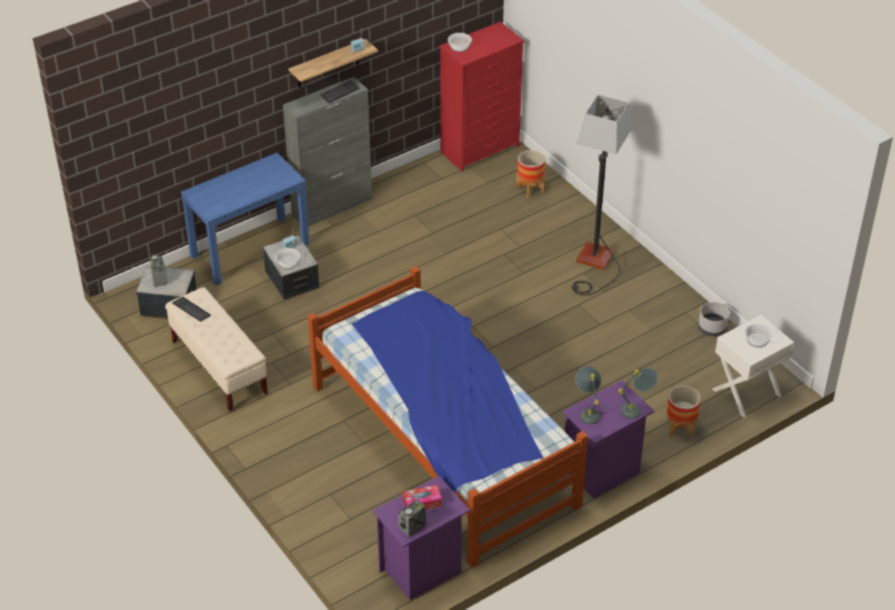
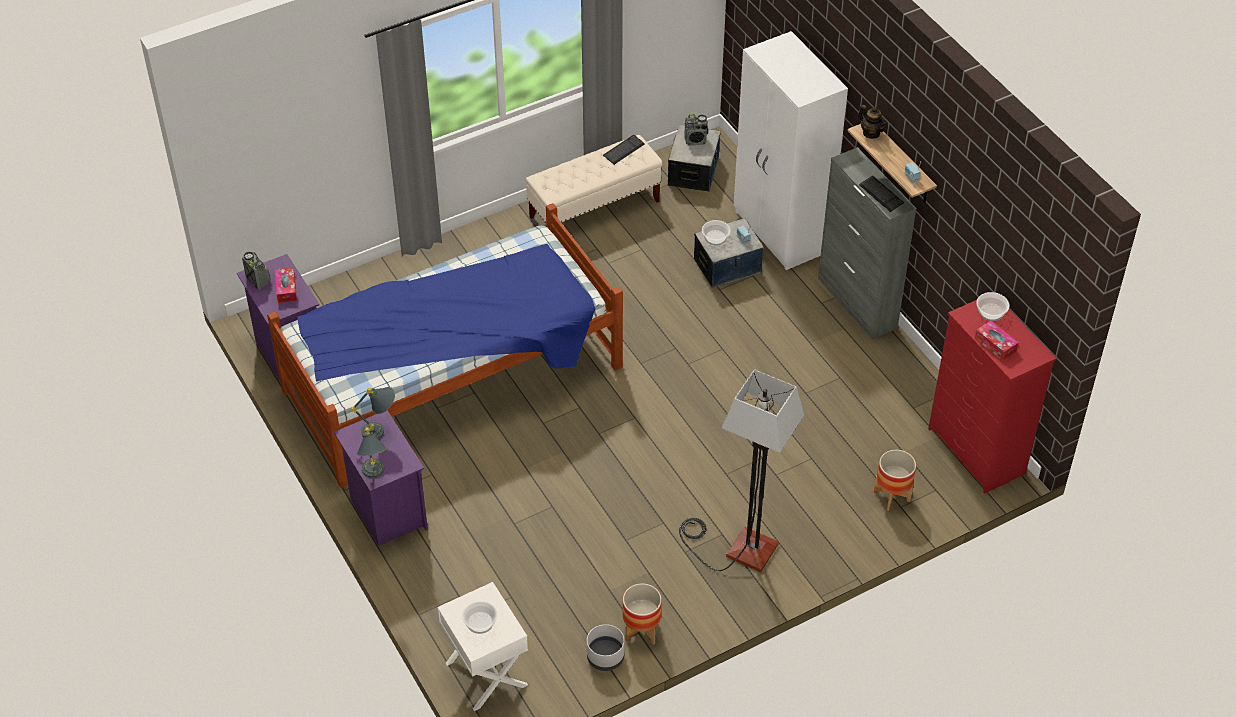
camera: 95 degrees right, 5 degrees up
blue console table [181,152,310,286] -> white wardrobe [734,31,848,270]
planter [667,386,701,438] -> planter moved to [623,583,662,645]
none -> teapot [858,105,888,139]
none -> tissue box [975,320,1018,361]

